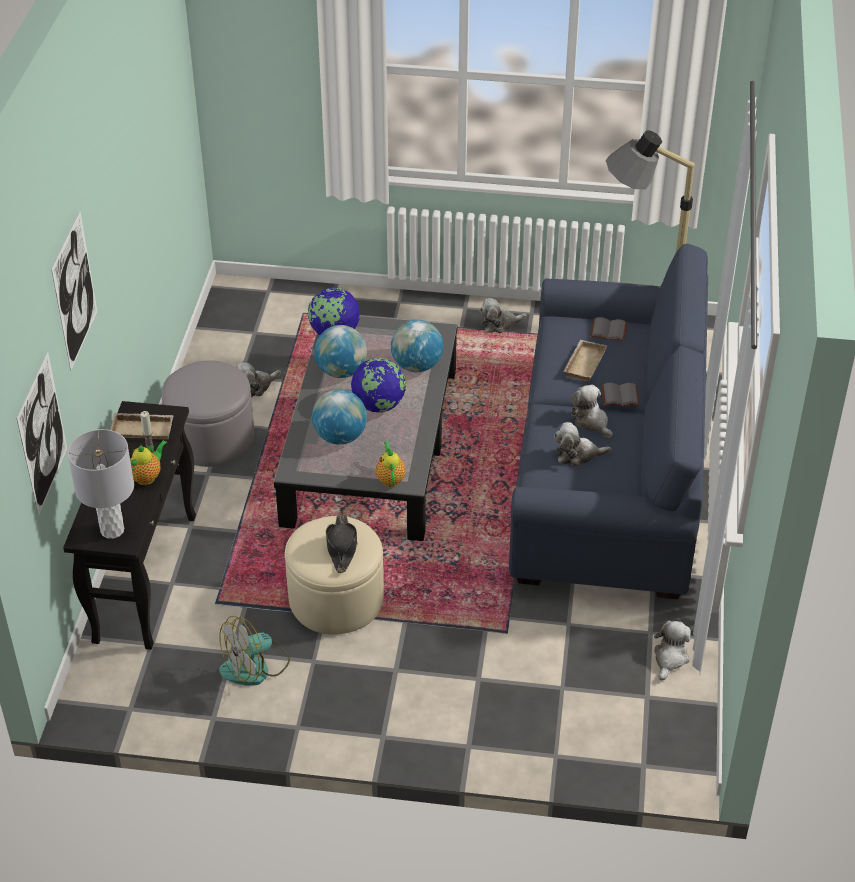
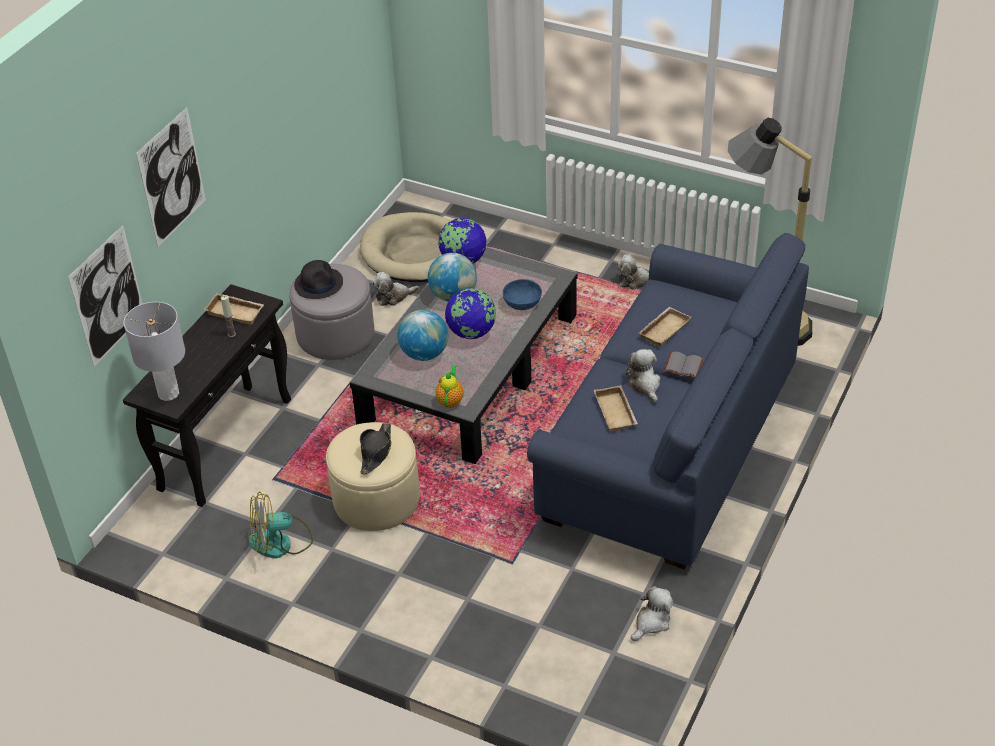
camera: 20 degrees right, 0 degrees up
teapot [130,440,167,485] -> none
globe [391,319,443,372] -> blue bowl [503,279,542,310]
plush toy [554,422,611,466] -> beige tray [594,385,638,432]
grey book [590,317,627,341] -> none
none -> black hat [294,260,343,299]
none -> beige dog bed [360,212,451,282]

